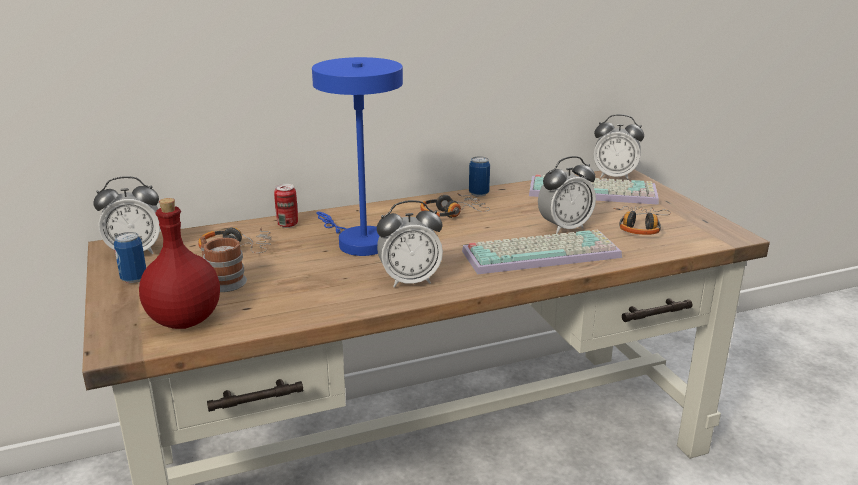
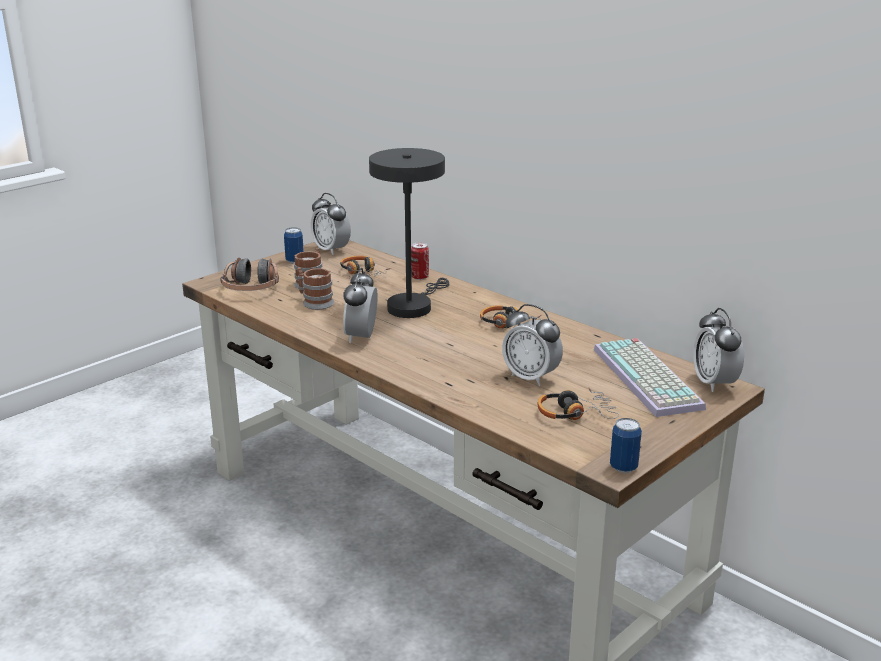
camera: 65 degrees right, 0 degrees up
red bottle [139,198,220,329] -> headphones [220,258,279,291]
blue table lamp [312,57,403,256] -> grey table lamp [369,148,450,318]
alarm clock [377,200,443,288] -> alarm clock turned 45 degrees clockwise [343,268,378,343]
keyboard [462,230,622,274] -> none
can [469,156,490,197] -> can moved to [610,418,642,473]
none -> mug [298,268,334,310]

